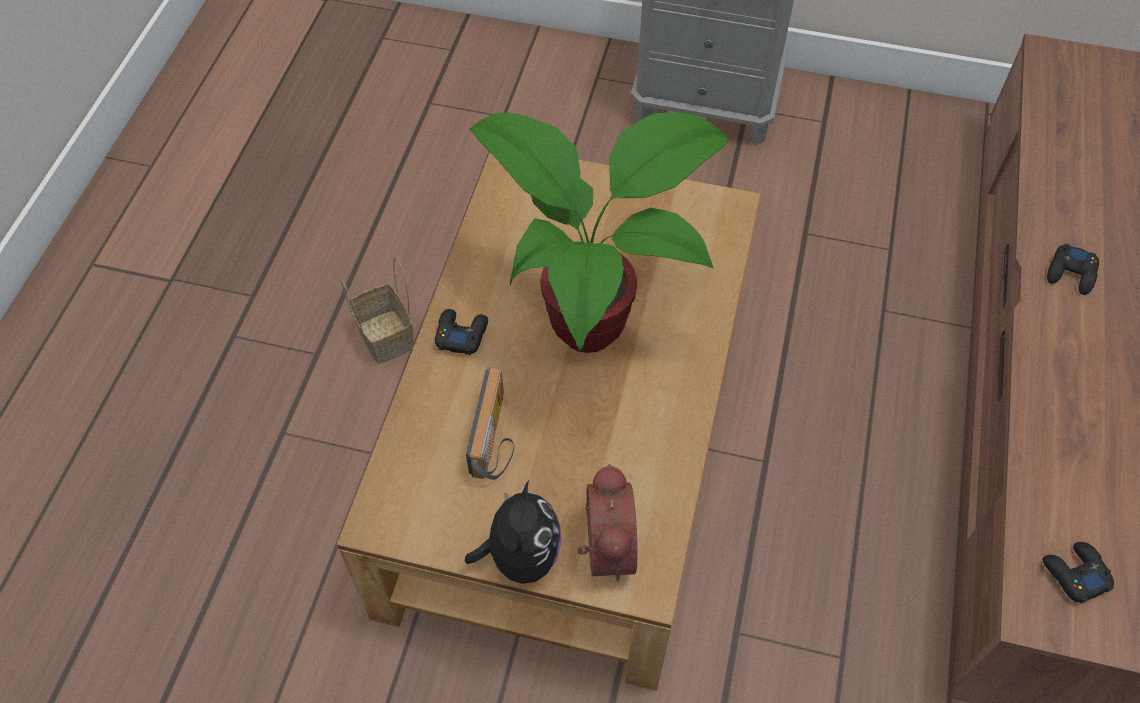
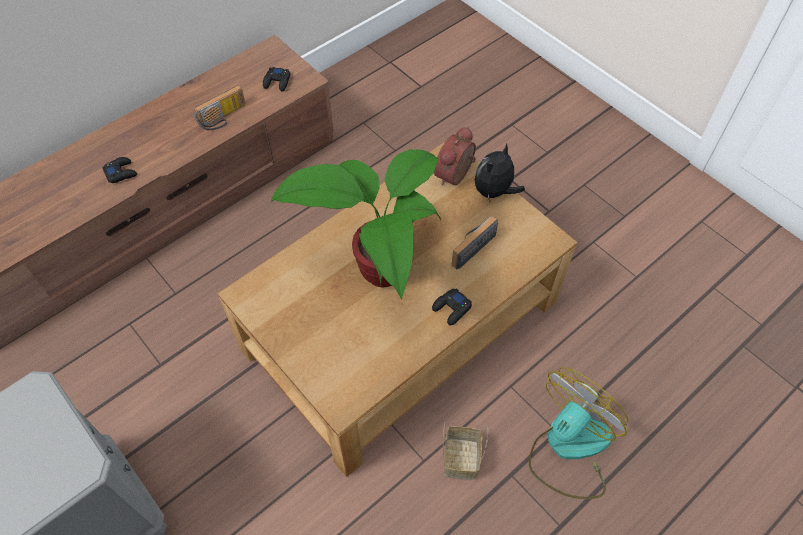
camera: 145 degrees left, 0 degrees up
none -> radio [194,85,246,130]
none -> fan [529,367,629,499]

